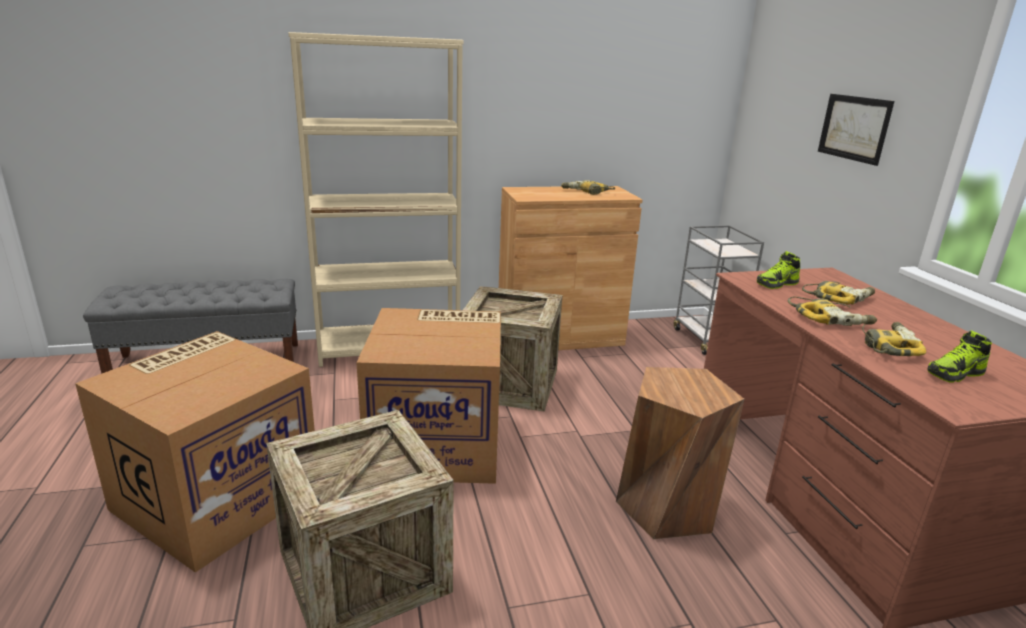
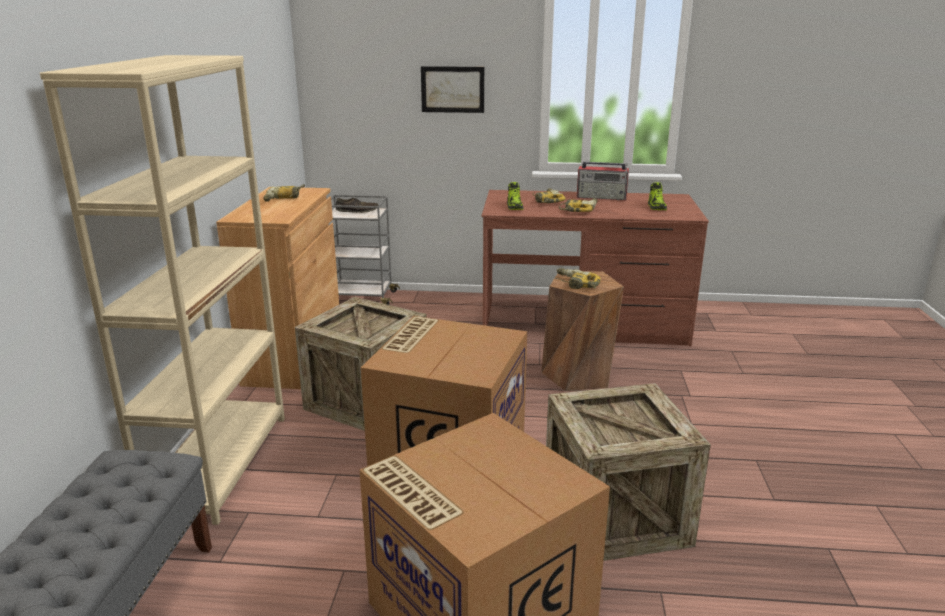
camera: 70 degrees left, 0 degrees up
power drill [862,322,926,356] -> power drill moved to [555,268,601,289]
none -> brown shoe [336,198,378,213]
none -> radio [577,162,629,200]

